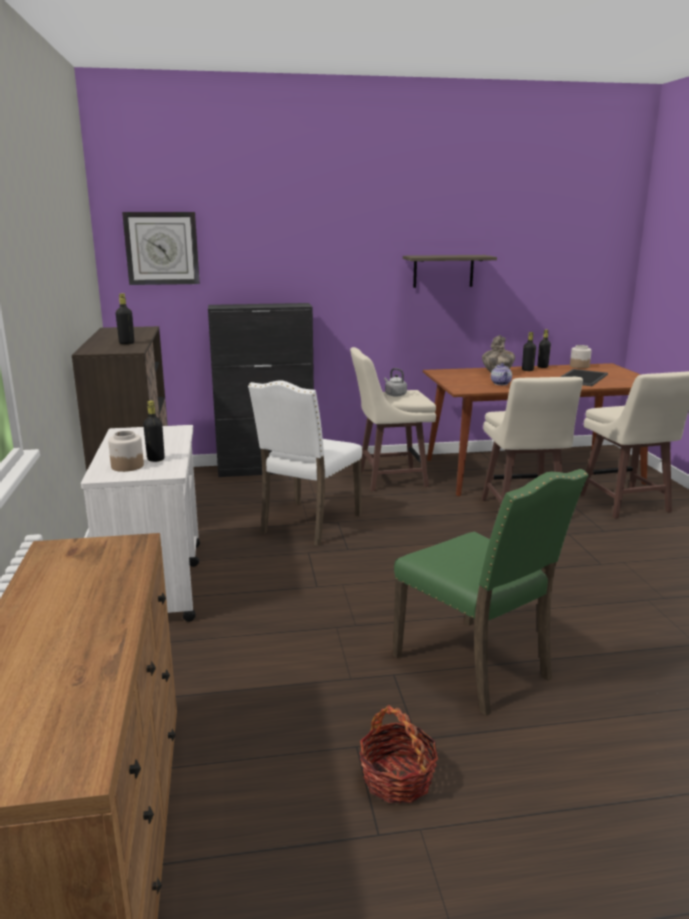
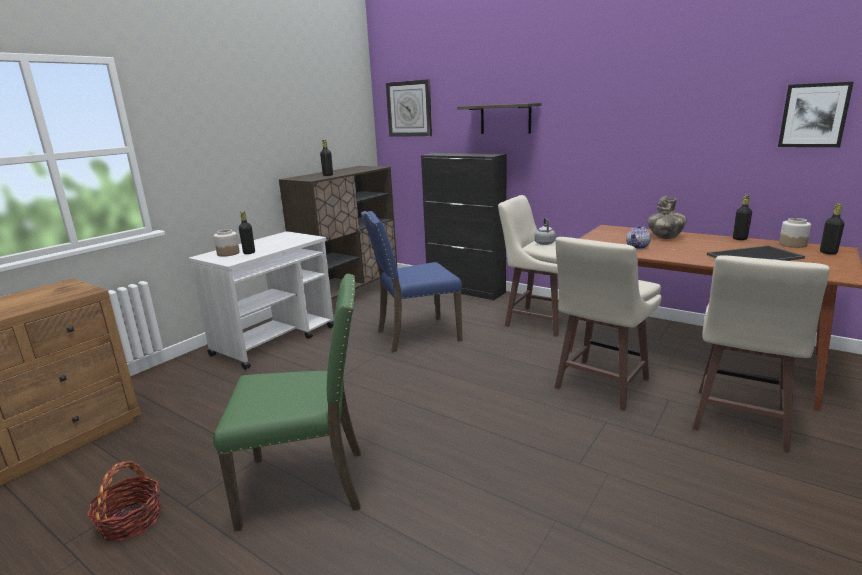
camera: 45 degrees right, 0 degrees up
white chair [248,380,362,546] -> blue chair [361,211,462,352]
green chair [393,469,589,716] -> green chair turned 105 degrees counterclockwise [213,274,361,532]
shelf [403,255,497,288] -> shelf moved to [457,103,542,134]
black bottle [522,332,536,371] -> black bottle moved to [820,204,845,255]
none -> picture [778,82,854,147]

